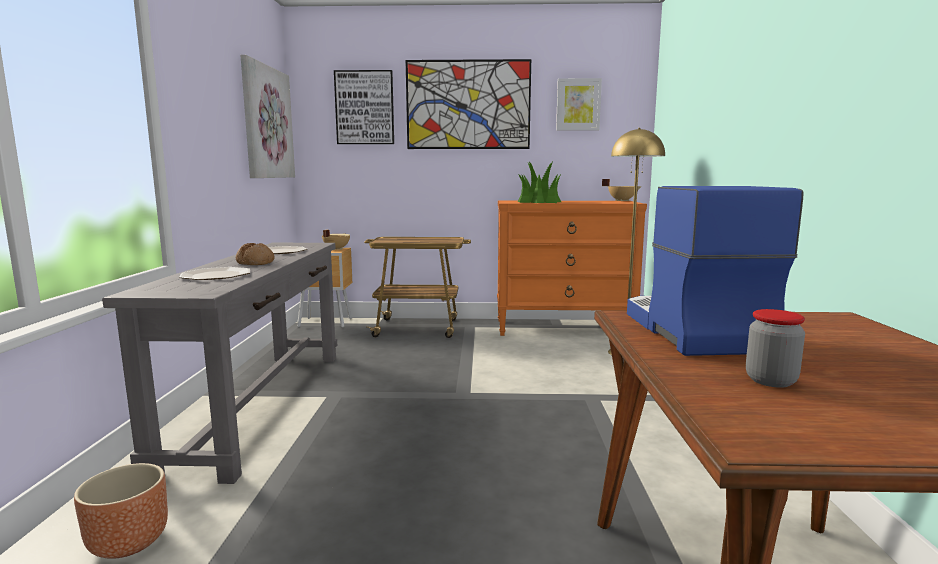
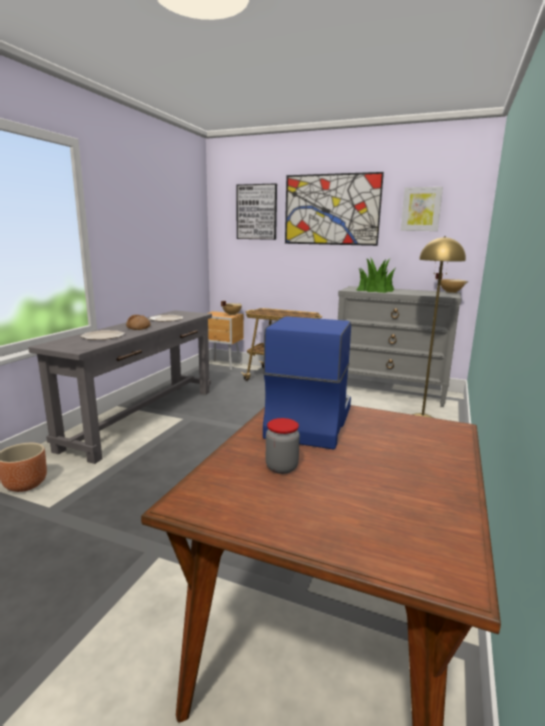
camera: 20 degrees right, 5 degrees up
picture [240,55,295,178] -> none
orange dresser [497,201,647,336] -> grey dresser [338,286,462,407]

